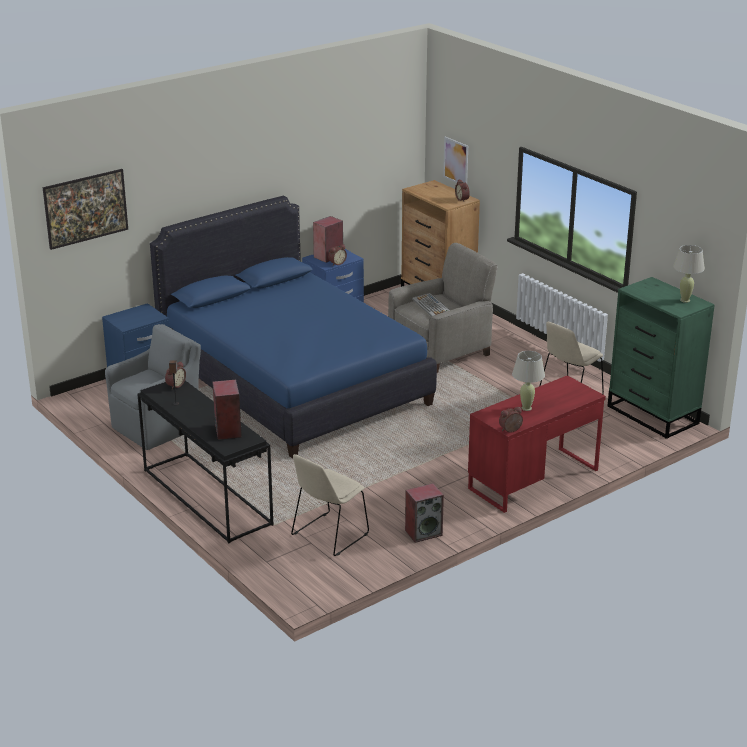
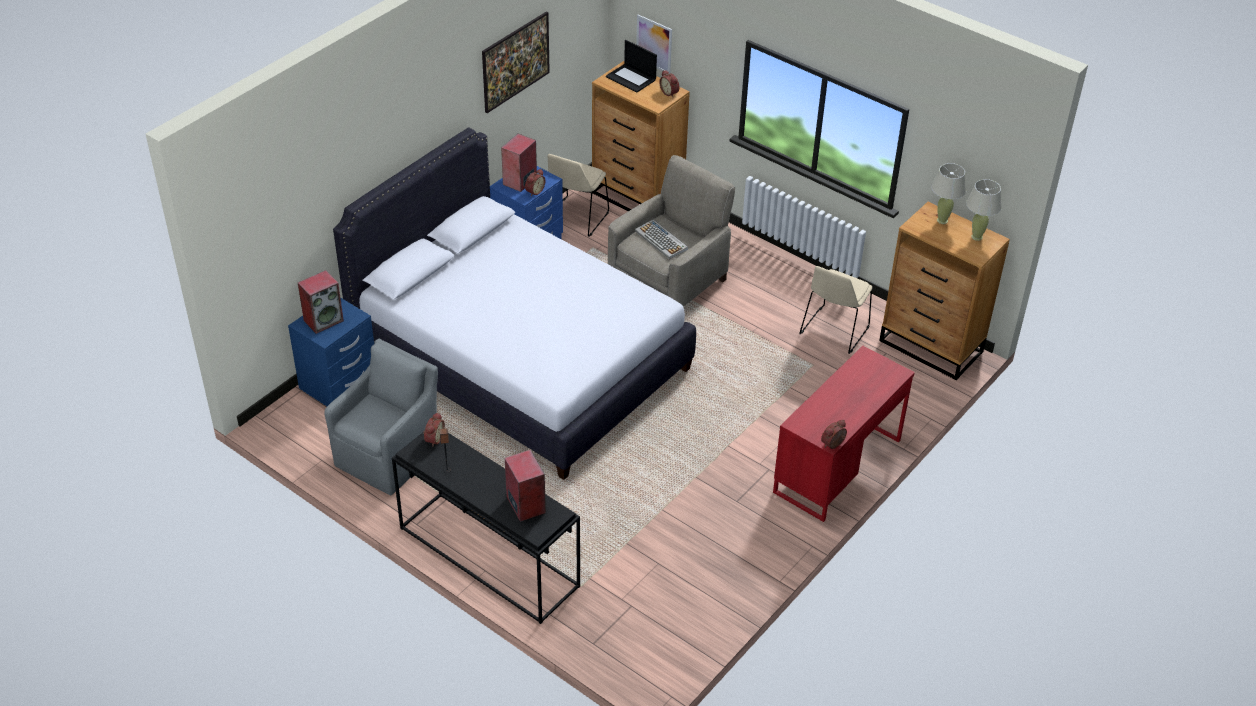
camera: 15 degrees left, 15 degrees up
picture [42,169,128,250] -> picture moved to [482,11,550,113]
blue bed [150,196,437,459] -> white bed [333,128,696,480]
beige chair [291,454,369,556] -> beige chair moved to [547,154,609,237]
speaker [405,483,444,543] -> speaker moved to [298,270,344,334]
beige table lamp [512,351,545,411] -> beige table lamp moved to [931,163,966,224]
green dresser [607,277,715,439] -> brown dresser [879,202,1010,381]
none -> laptop [606,40,657,92]

